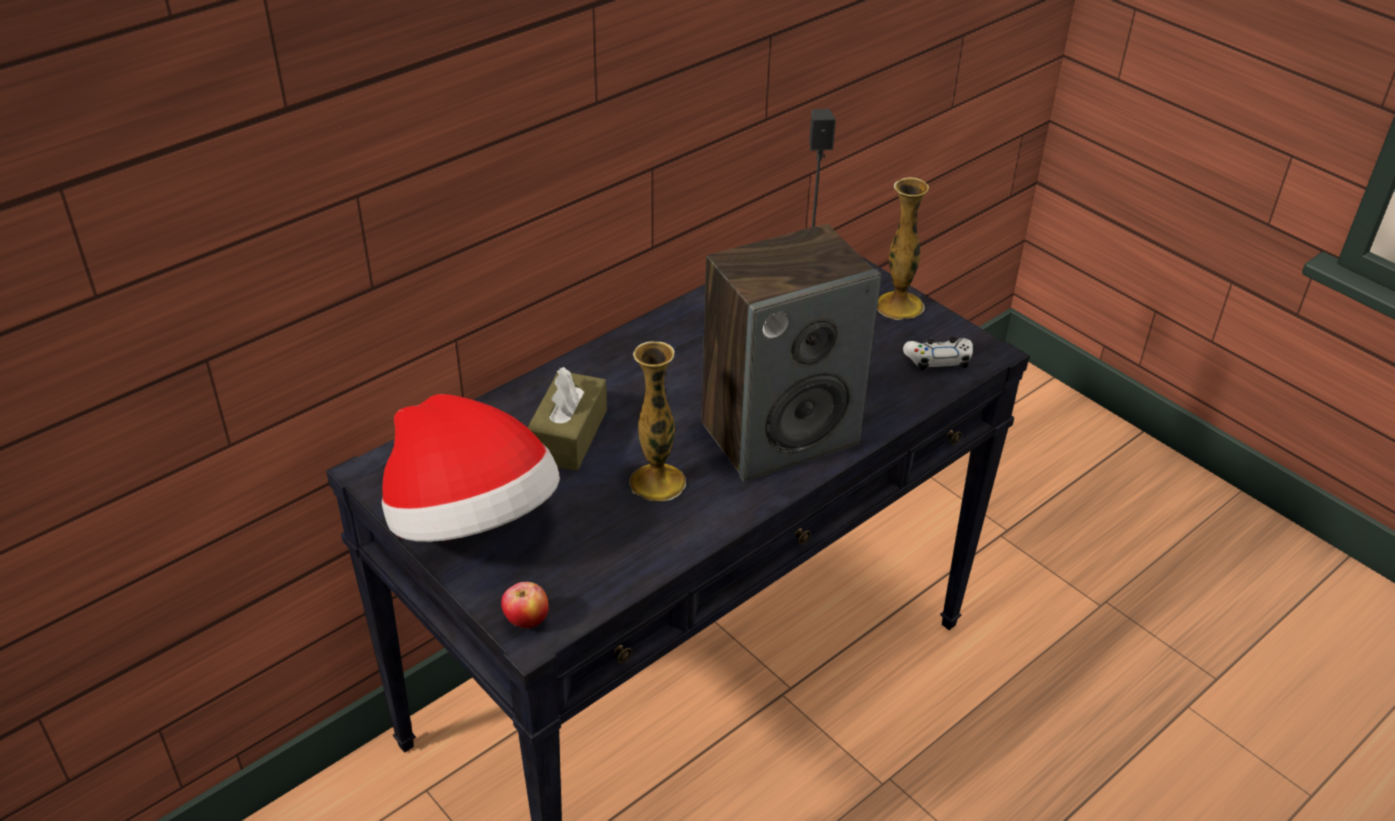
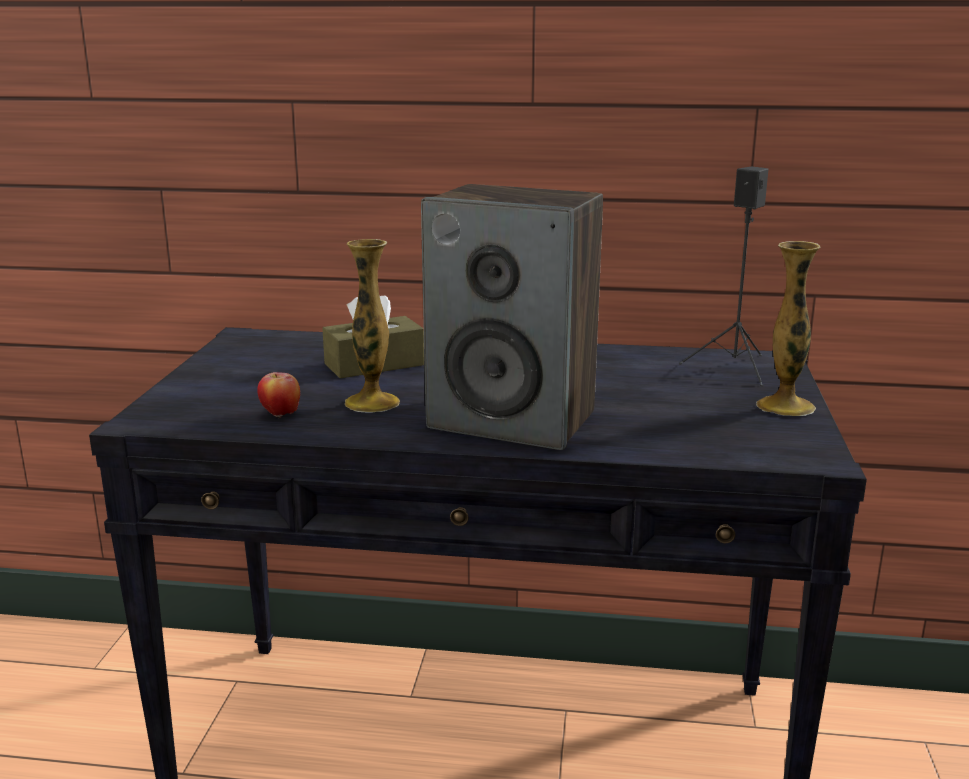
camera: 50 degrees right, 20 degrees down
hat [382,394,560,542] -> none
apple [501,582,549,629] -> apple moved to [257,372,300,419]
white game controller [903,336,973,370] -> none

